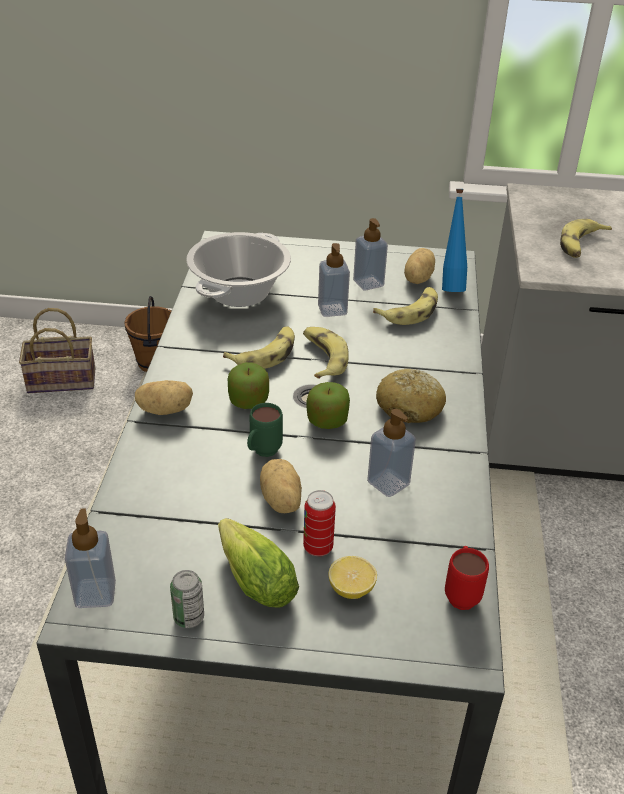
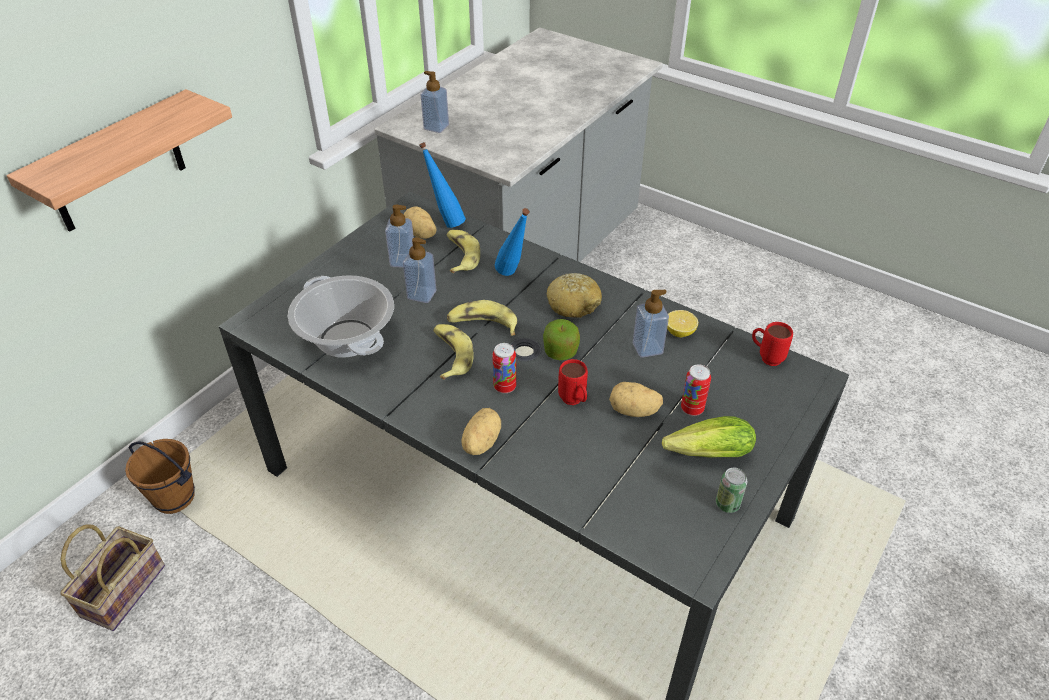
camera: 60 degrees left, 5 degrees up
soap dispenser [65,508,116,608] -> soap dispenser moved to [421,71,449,133]
apple [228,362,269,409] -> can [492,343,516,393]
green mug [247,403,283,457] -> red mug [558,359,588,405]
lemon [329,556,377,599] -> lemon moved to [667,310,698,338]
banana [560,219,612,258] -> none
none -> shelf [7,89,232,232]
none -> blue bottle [495,208,530,276]

